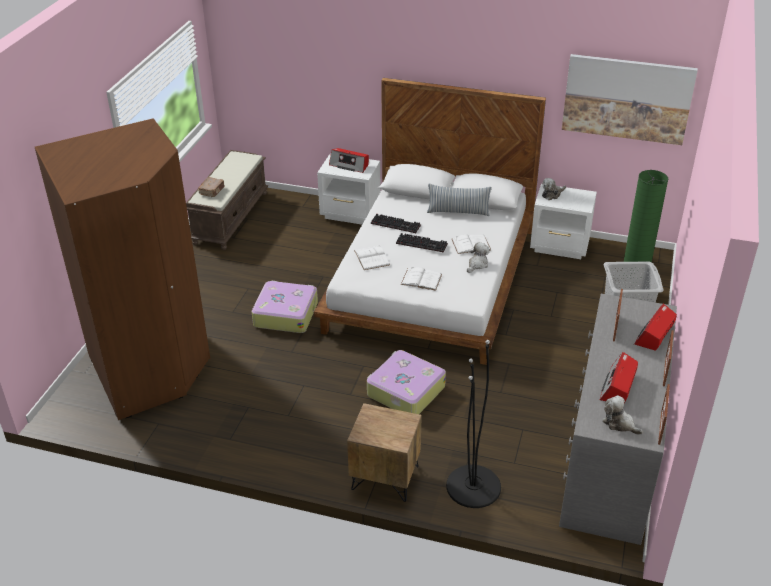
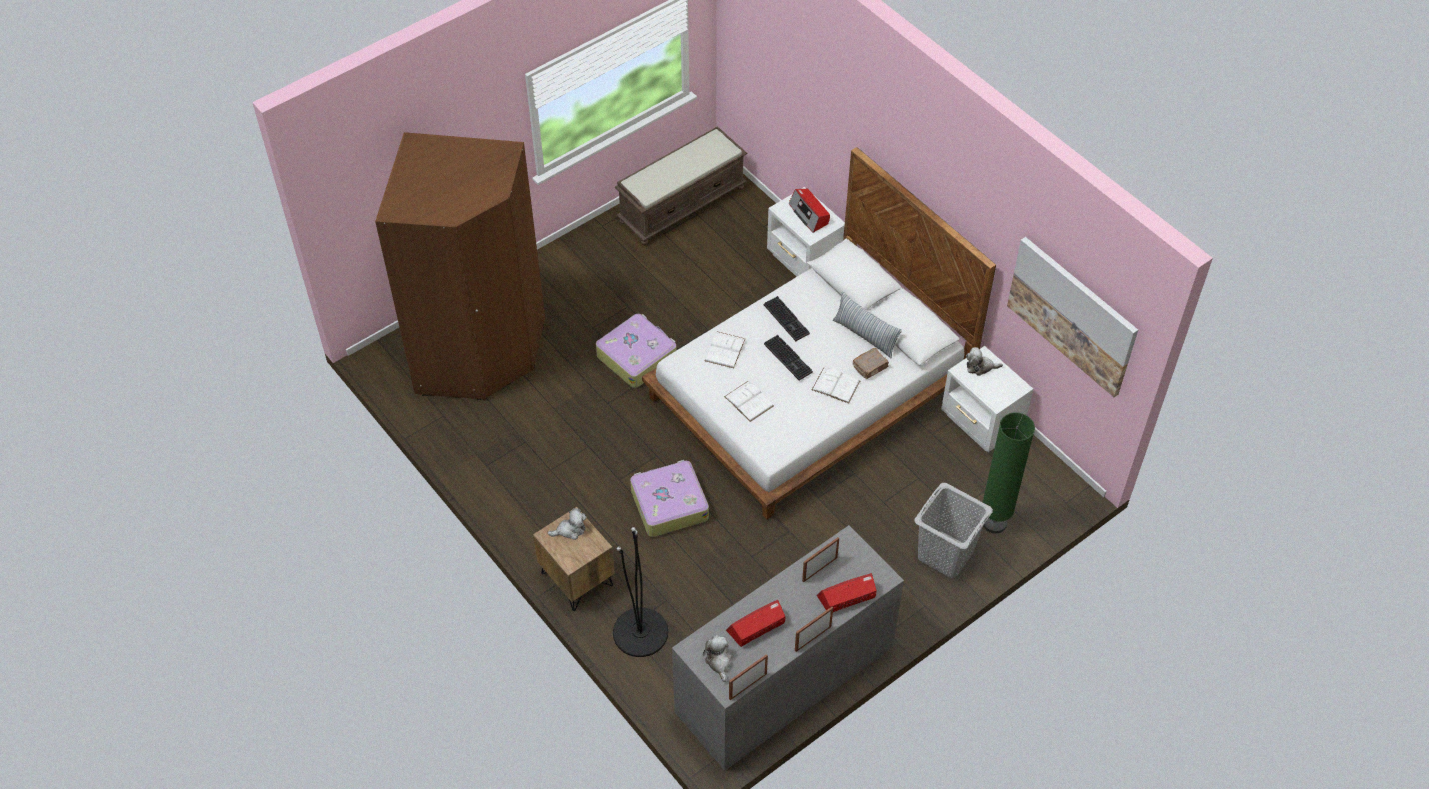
camera: 35 degrees right, 15 degrees up
brown book [198,177,225,197] -> brown book moved to [853,348,889,379]
plush toy [467,242,490,273] -> plush toy moved to [548,508,587,540]

